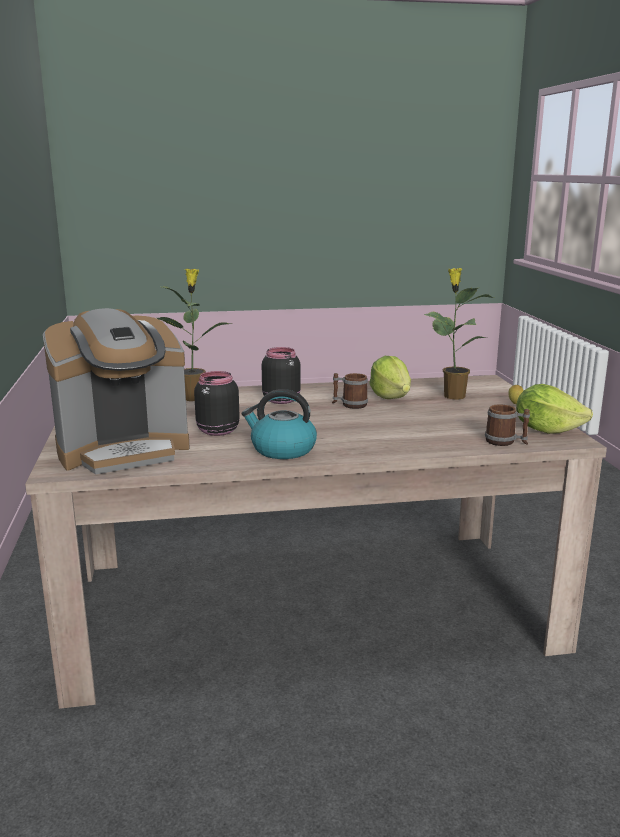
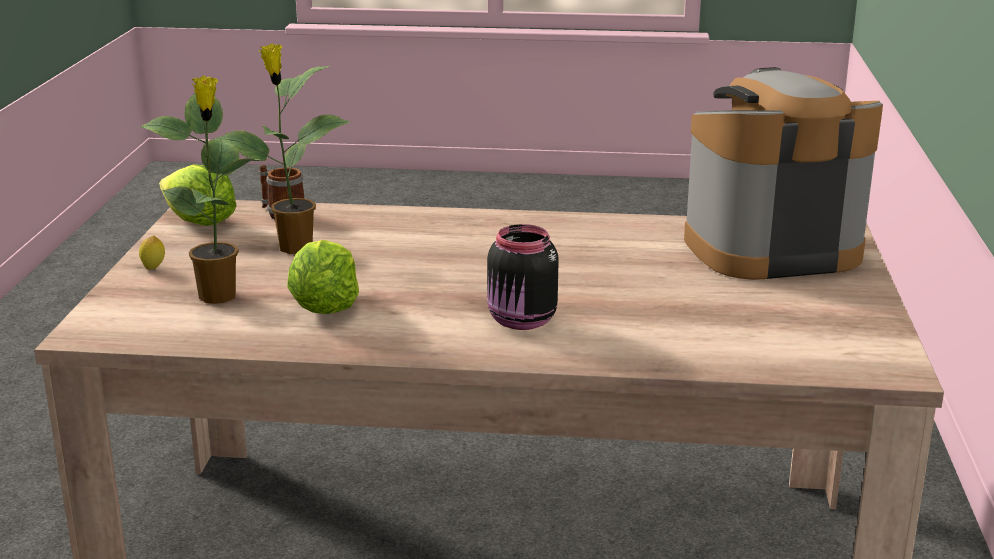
camera: 165 degrees left, 5 degrees up
potted plant [157,268,233,401] -> potted plant moved to [214,43,351,254]
black jar [194,371,240,436] -> none
kettle [241,389,317,459] -> none
mug [332,373,368,409] -> none

